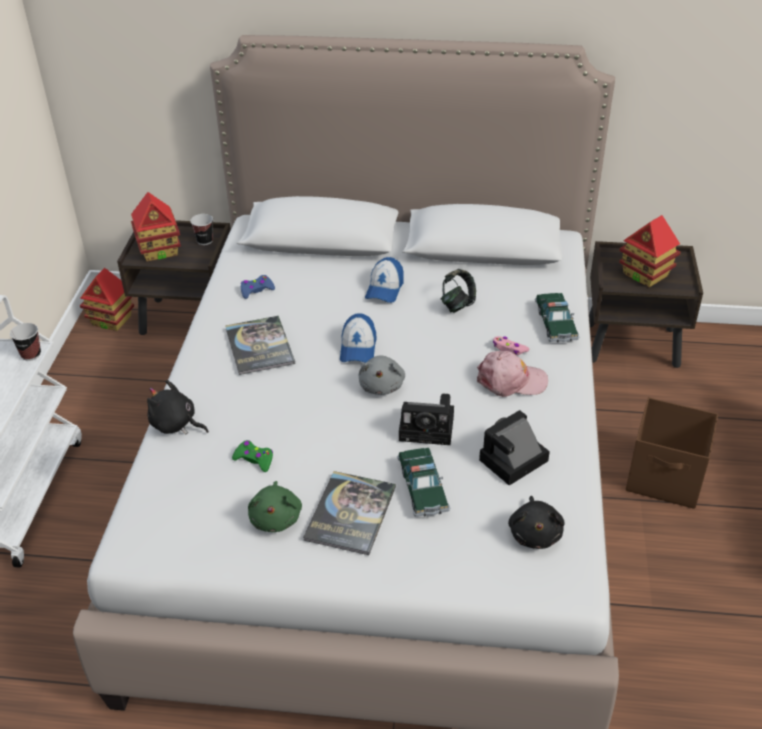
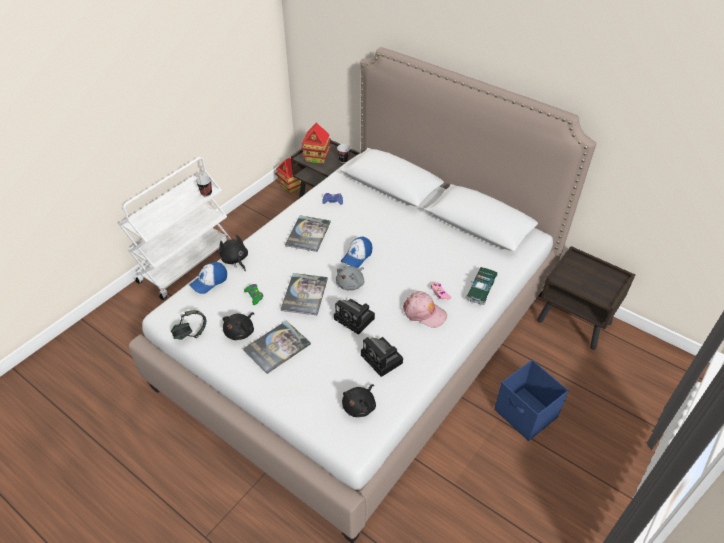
camera: 30 degrees right, 5 degrees up
green plush toy [248,481,302,532] -> black plush toy [223,312,254,340]
cap [365,257,404,303] -> cap moved to [189,262,227,294]
toy car [397,448,450,517] -> none
headphones [441,269,476,313] -> headphones moved to [171,310,207,340]
camera [479,410,550,486] -> camera turned 120 degrees counterclockwise [361,337,403,377]
toy house [619,215,681,287] -> none
brown storage box [626,398,718,509] -> blue storage box [494,360,569,441]
none -> book [281,273,328,315]

